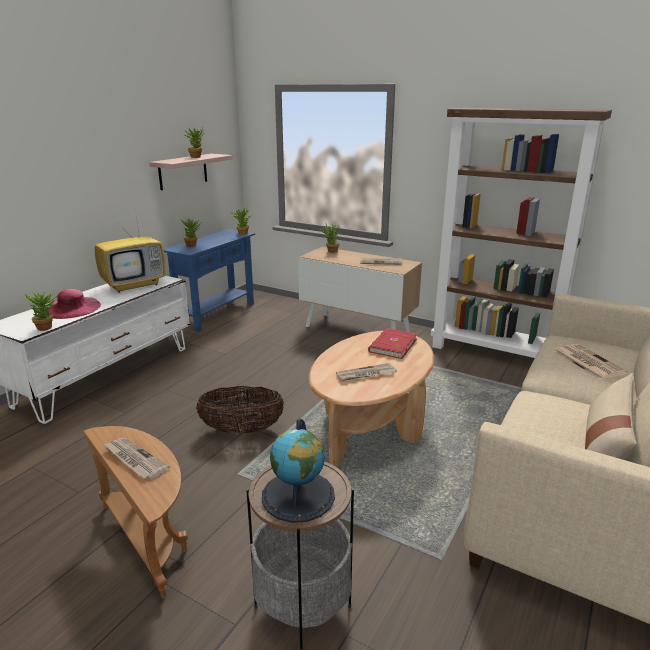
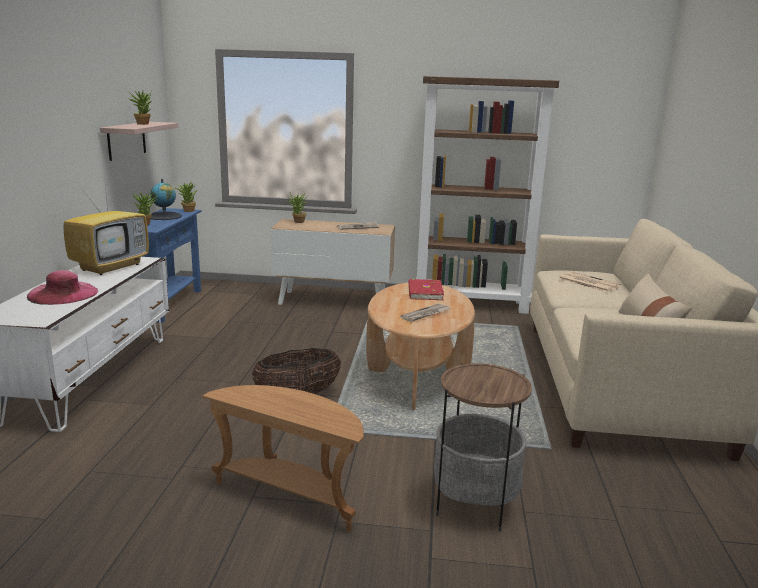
camera: 25 degrees left, 5 degrees down
potted plant [25,290,59,331] -> none
newspaper [104,438,170,479] -> none
globe [262,418,335,523] -> globe moved to [150,179,182,220]

